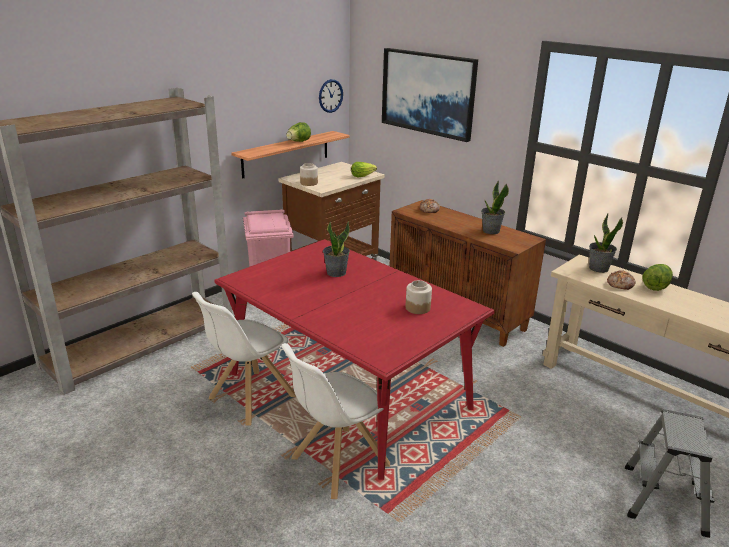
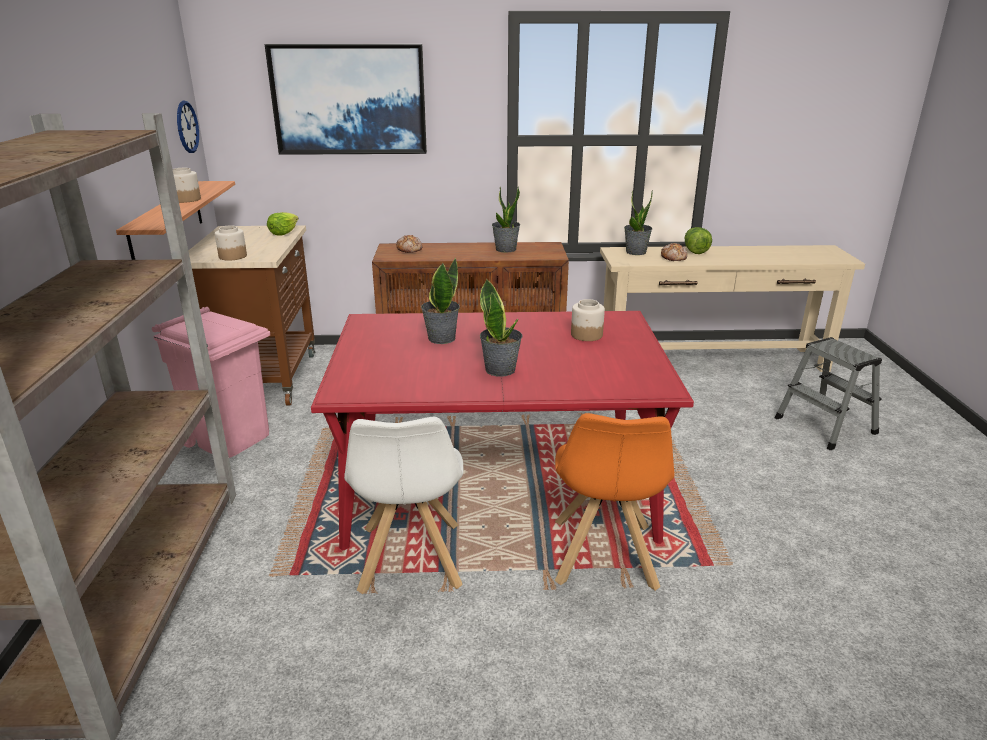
camera: 45 degrees left, 0 degrees up
white chair [281,343,390,499] -> orange chair [555,413,675,591]
lettuce [286,122,311,142] -> jar [172,168,201,203]
none -> potted plant [480,279,522,377]

